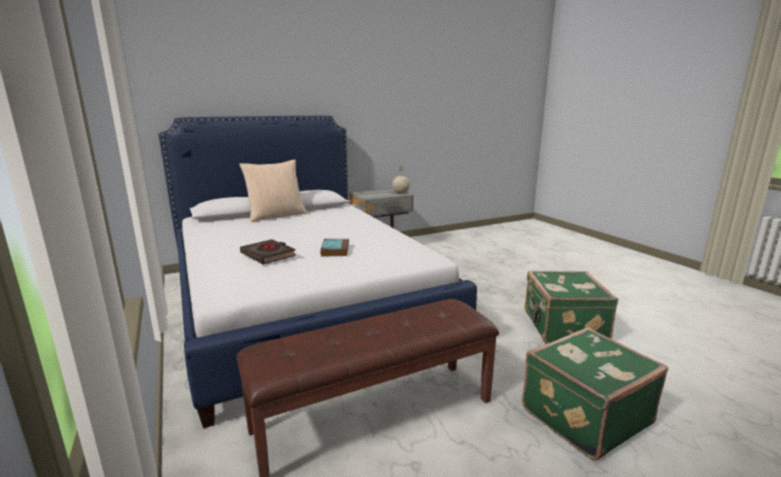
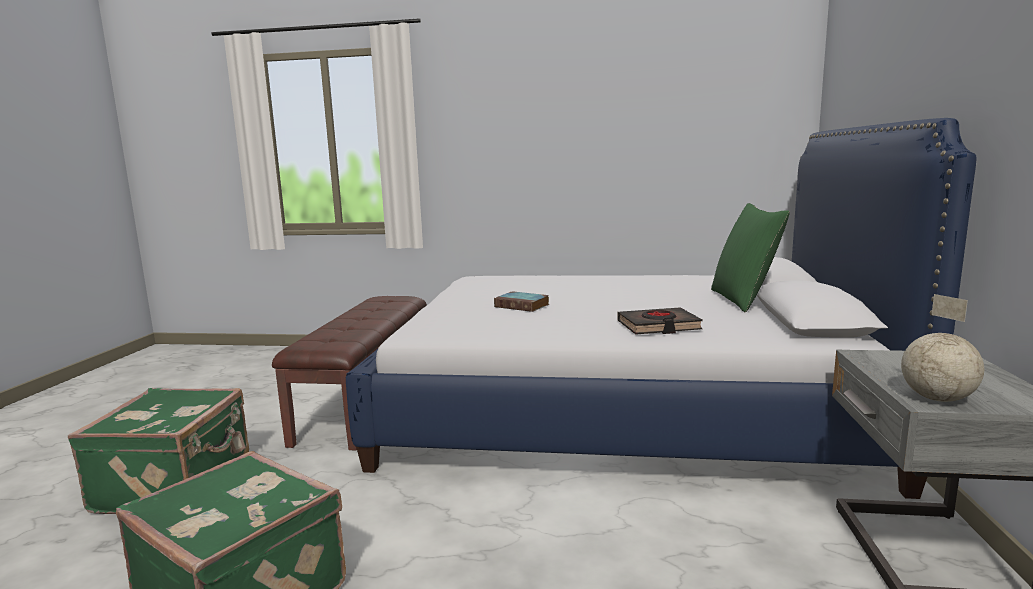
camera: 125 degrees right, 5 degrees down
beige pillow [239,159,307,222] -> green pillow [711,203,790,313]
black book [240,239,296,264] -> black book moved to [617,307,703,335]

